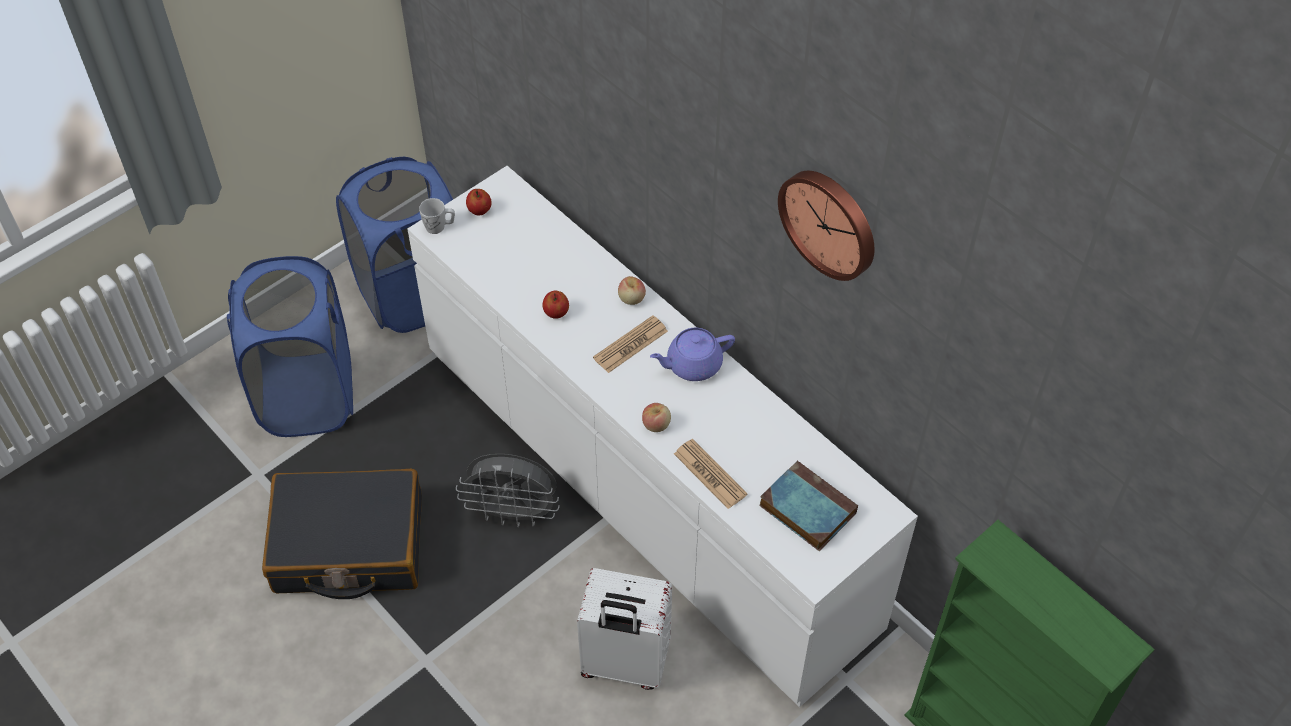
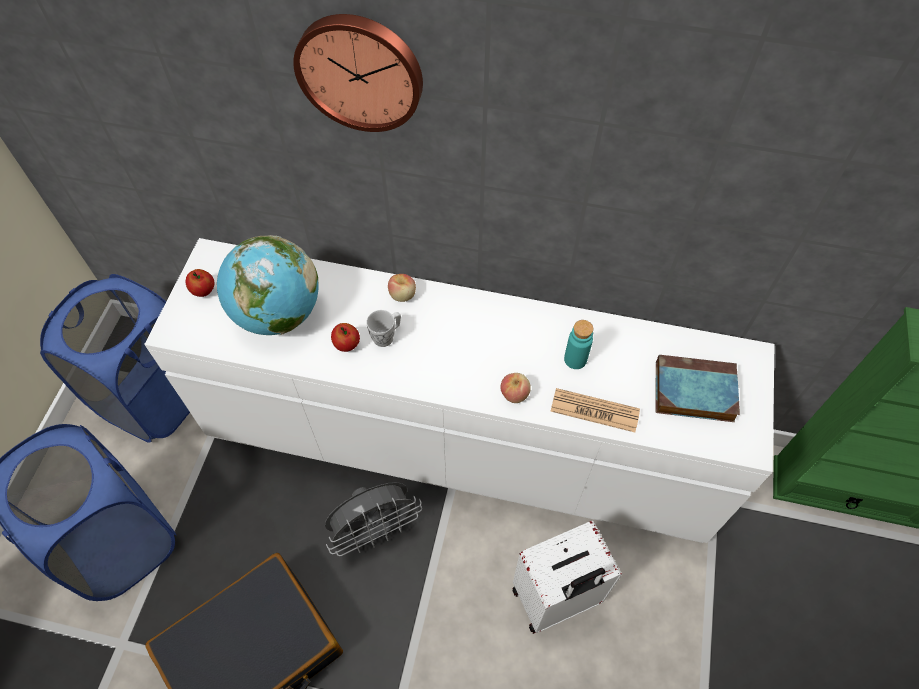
camera: 35 degrees left, 5 degrees up
white mug [419,198,455,234] -> white mug moved to [366,310,401,347]
newspaper [593,315,668,373] -> none
purple teapot [650,328,735,381] -> none
wall clock [778,171,874,281] -> wall clock moved to [293,14,423,132]
none -> globe [217,235,319,335]
none -> turquoise bottle [564,320,593,369]

